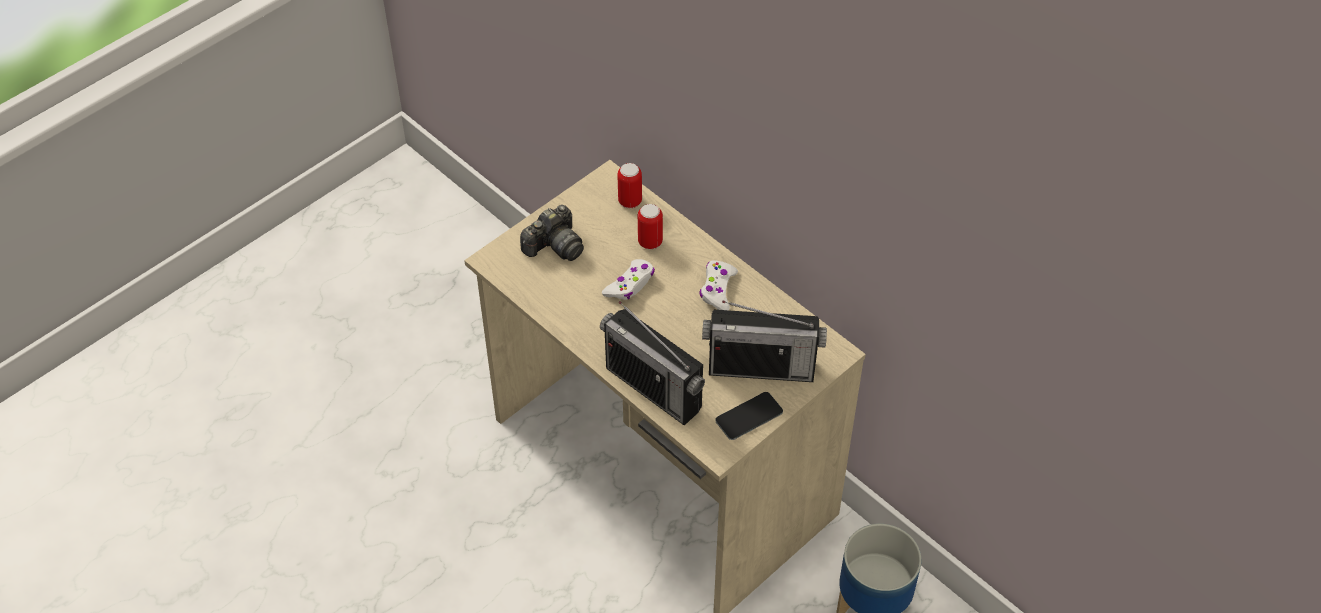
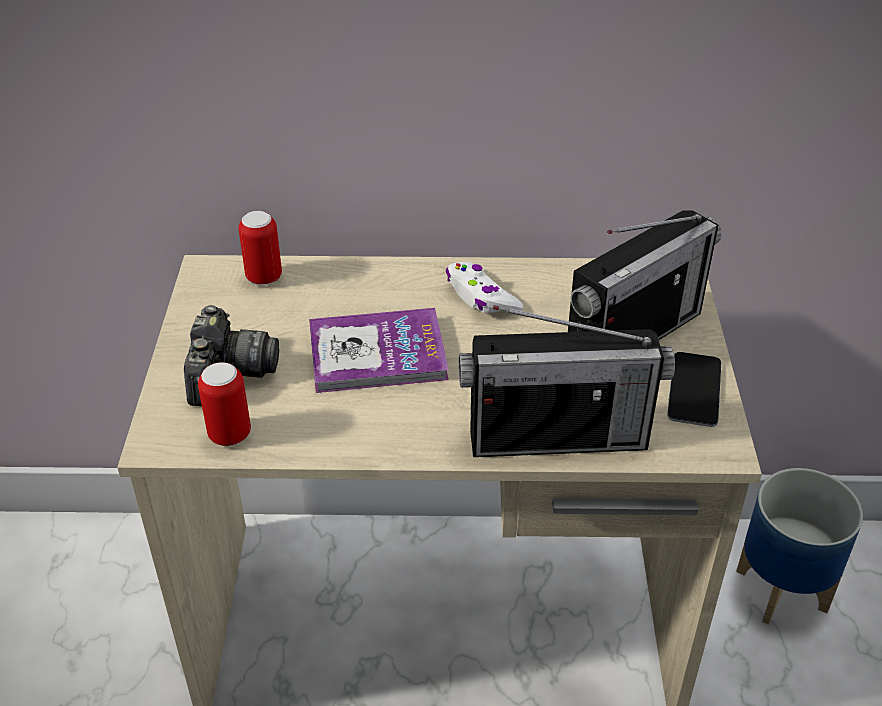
camera: 45 degrees left, 10 degrees down
white game controller [602,259,655,300] -> book [309,308,449,393]
can [638,204,663,249] -> can moved to [198,362,251,446]

